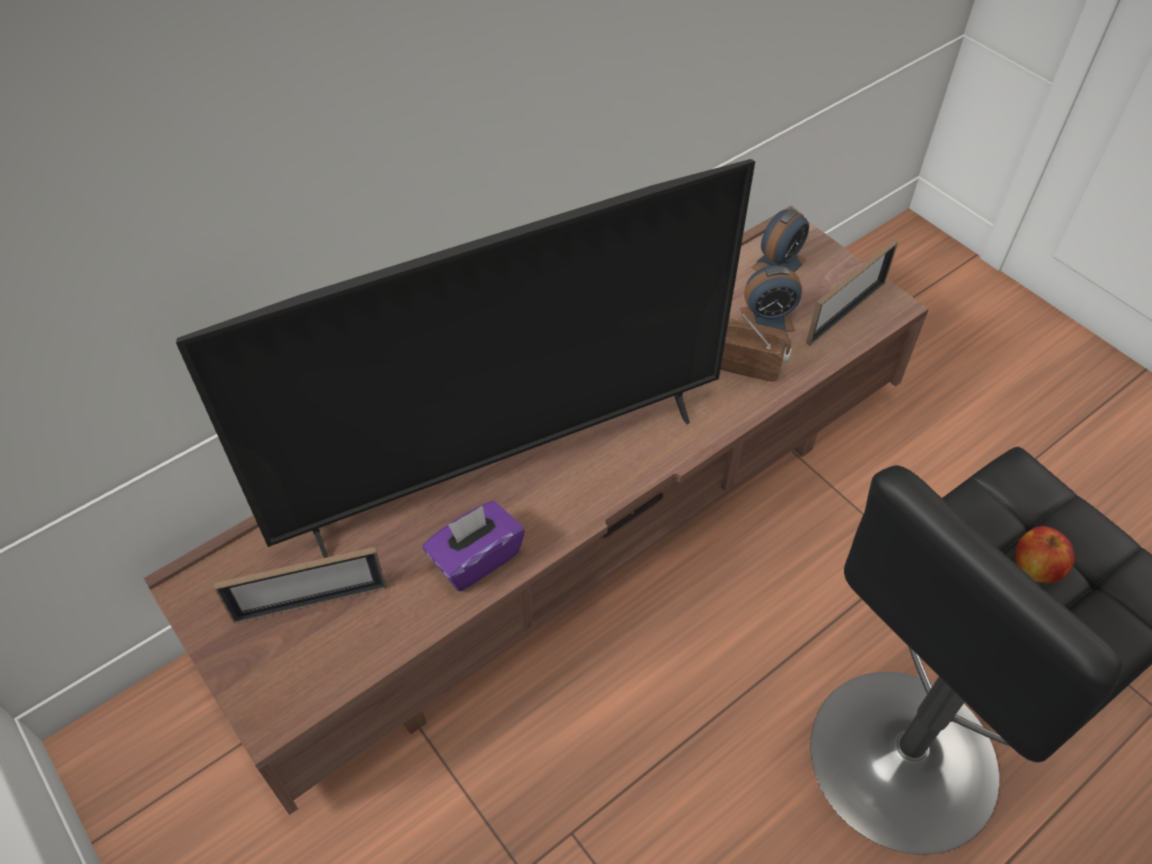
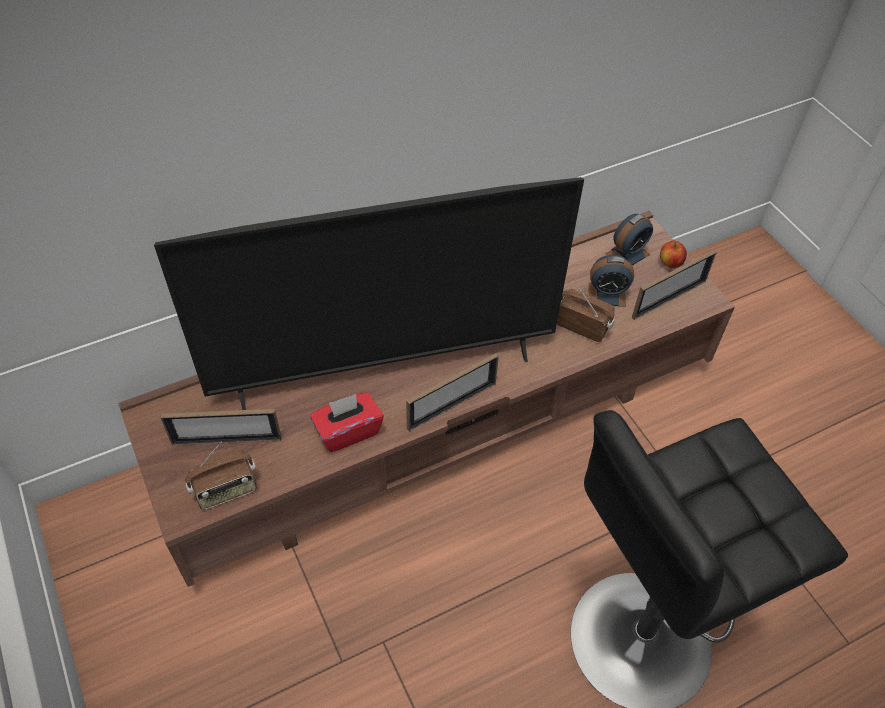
camera: 10 degrees right, 0 degrees up
purple tissue box [423,501,525,592] -> red tissue box [310,392,384,452]
apple [1015,526,1075,583] -> apple moved to [660,241,687,268]
none -> radio [185,441,257,510]
none -> picture frame [406,353,499,432]

